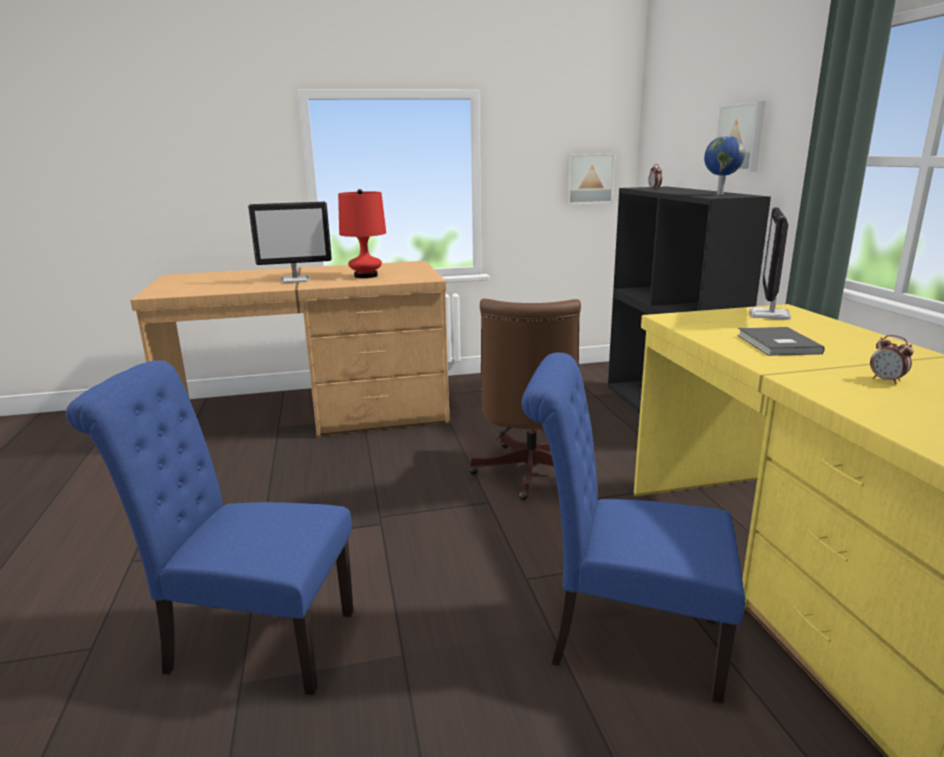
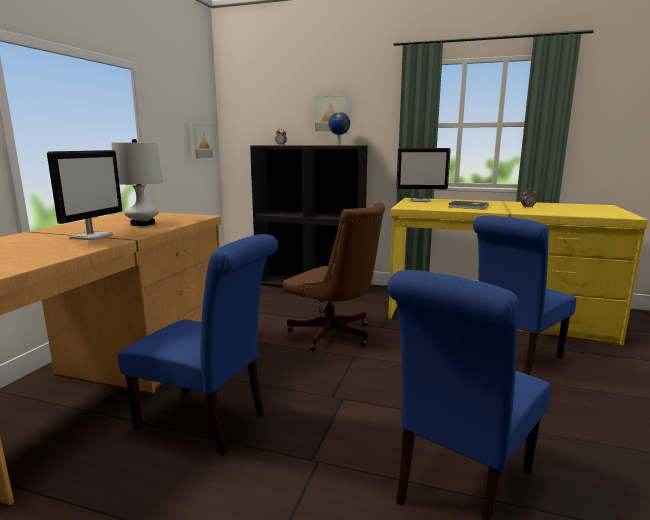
camera: 60 degrees left, 5 degrees down
red table lamp [338,189,386,278] -> white table lamp [111,139,163,226]
monitor [750,207,791,320] -> monitor turned 45 degrees counterclockwise [396,148,451,202]
none -> blue chair [118,234,278,455]

